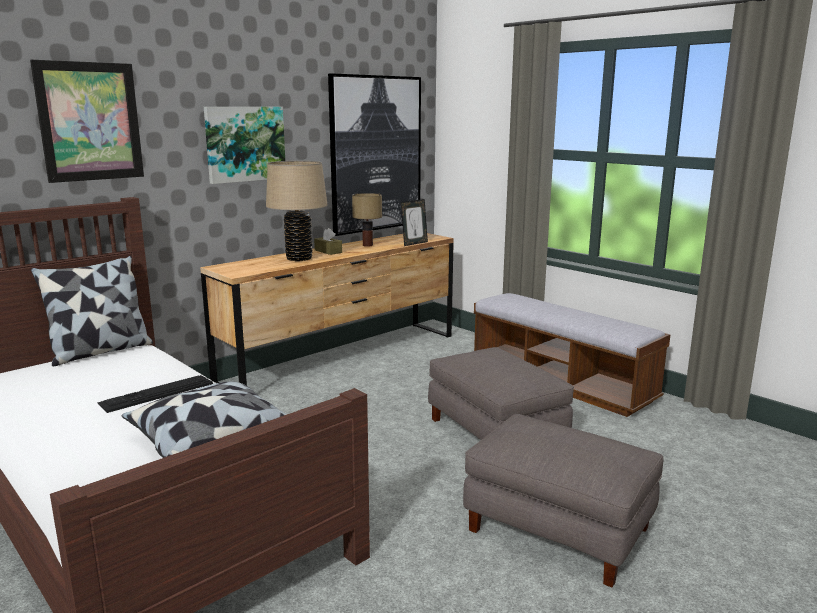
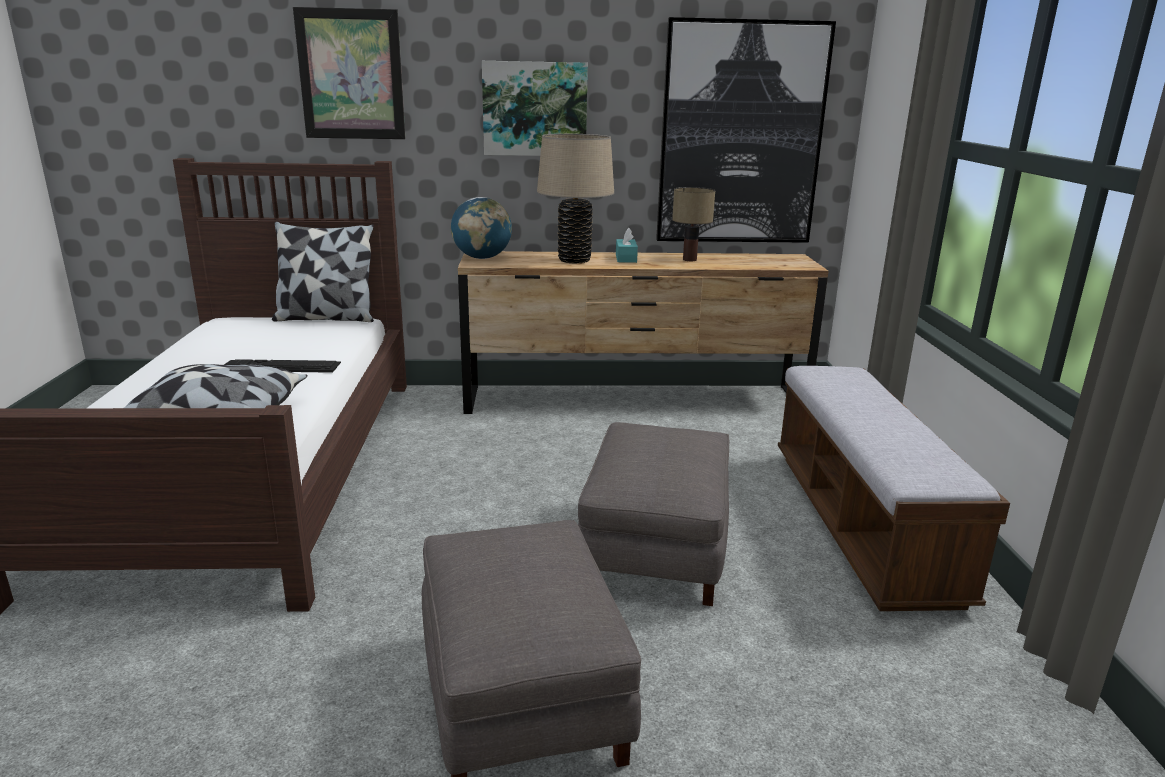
camera: 40 degrees right, 5 degrees up
brown tissue box [314,228,342,255] -> turquoise tissue box [616,228,638,263]
picture frame [401,199,428,246] -> none
none -> globe [451,197,512,259]

